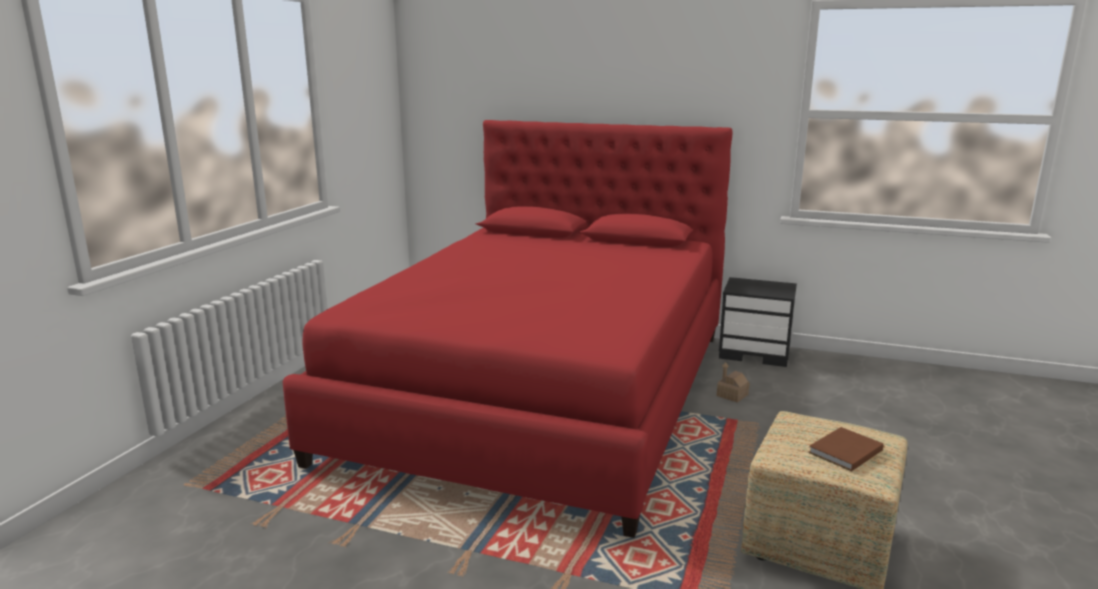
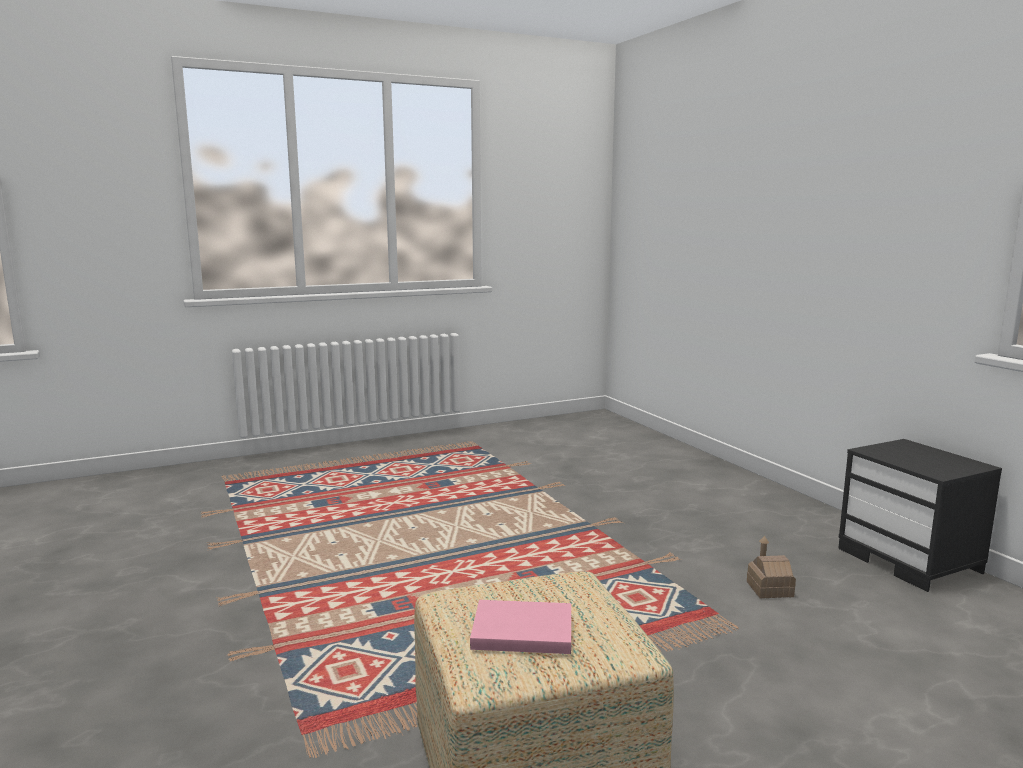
camera: 45 degrees right, 5 degrees down
red bed [283,120,733,538] -> none
brown book [808,427,884,471] -> pink book [470,600,571,654]

